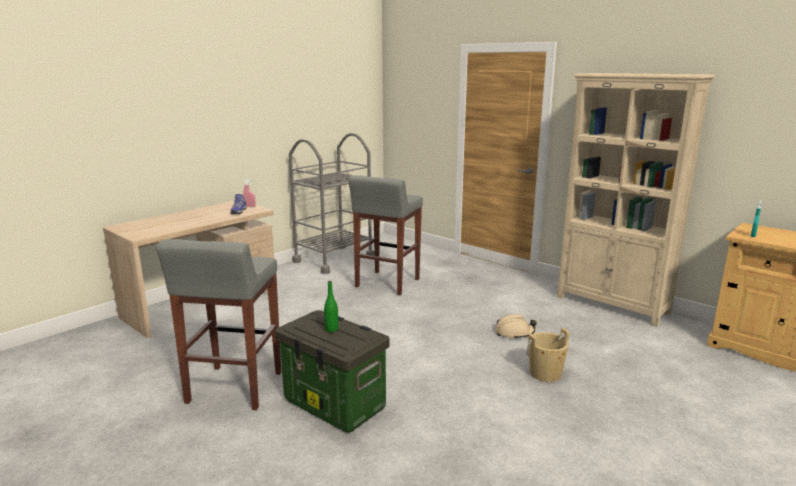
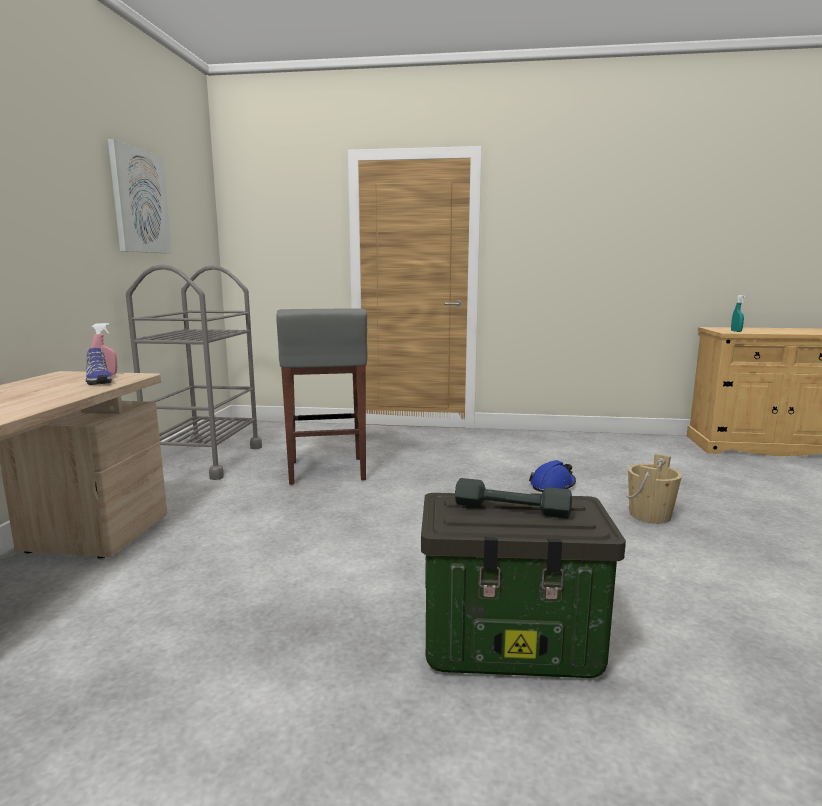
camera: 35 degrees left, 5 degrees down
grey stool [156,239,281,410] -> none
green bottle [324,281,338,332] -> grey dumbbell [455,478,572,519]
beige hard hat [495,314,537,339] -> blue hard hat [529,460,576,492]
beige bookcase [557,73,715,327] -> none
none -> picture [108,139,172,254]

